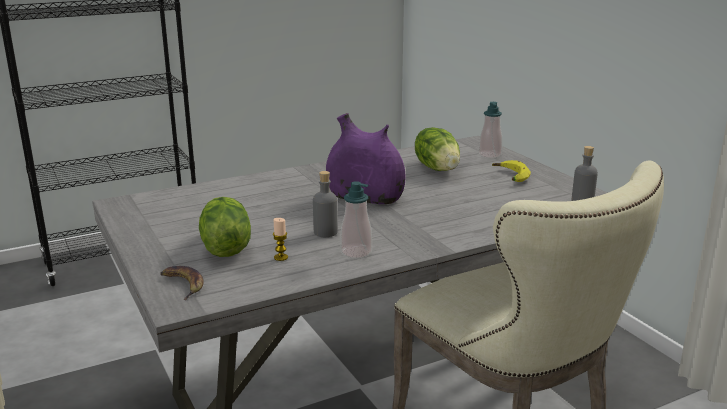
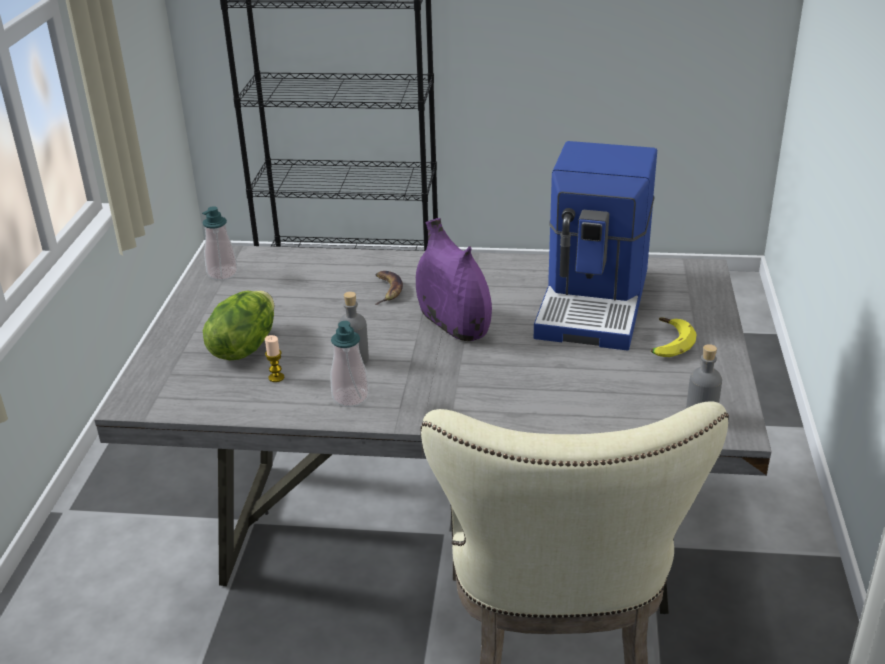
camera: 35 degrees right, 10 degrees up
banana [160,266,204,300] -> banana moved to [375,271,403,305]
lettuce [415,127,460,171] -> coffee machine [534,141,657,351]
soap dispenser [479,102,502,158] -> soap dispenser moved to [202,206,238,280]

